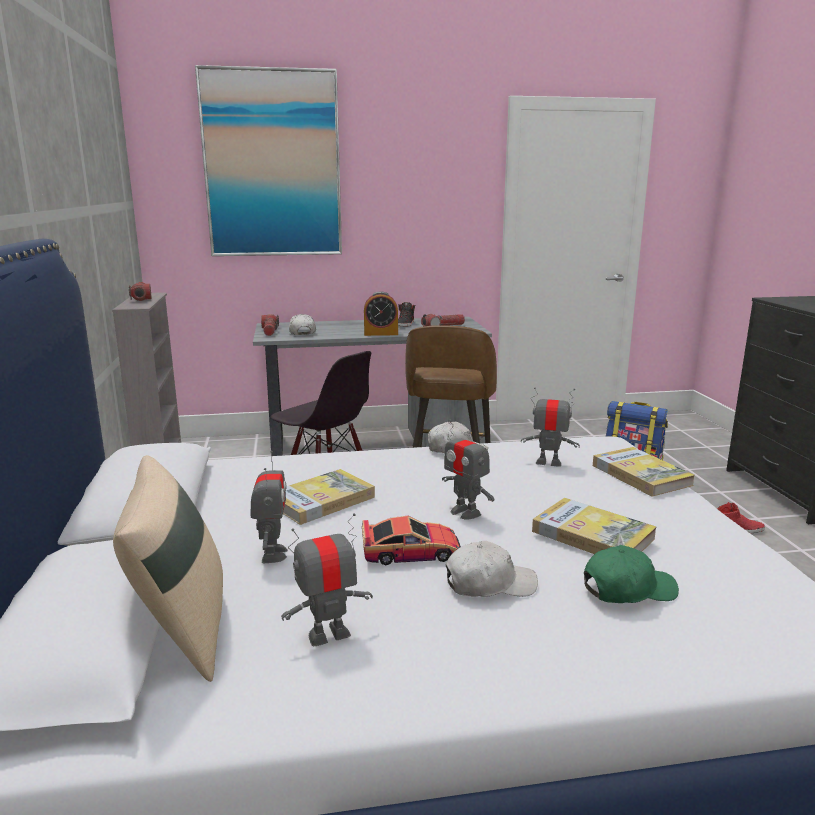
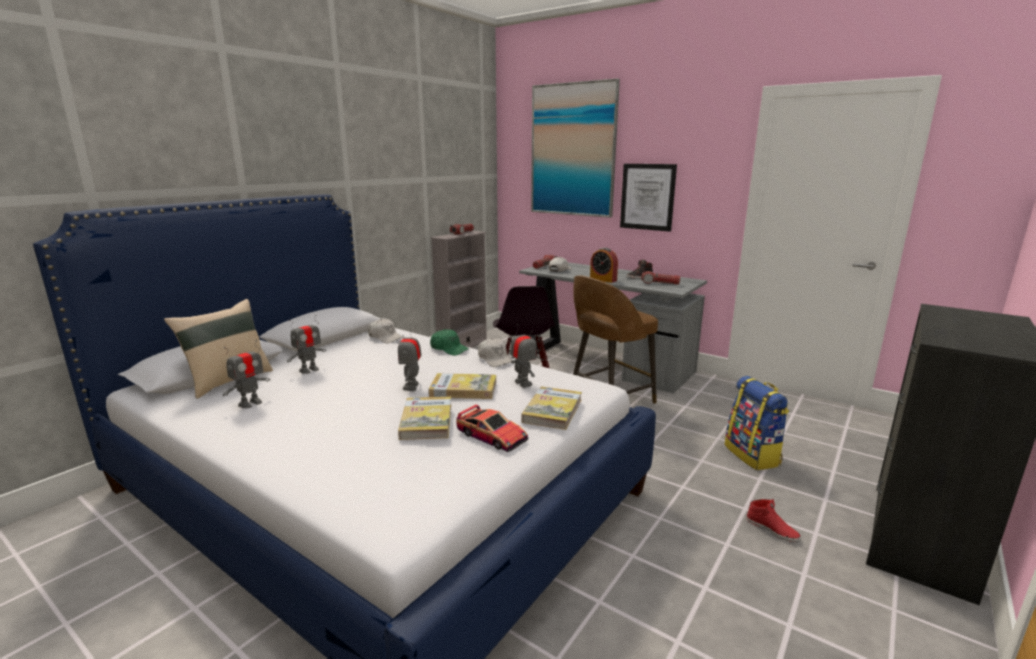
camera: 45 degrees right, 0 degrees up
toy robot [281,513,373,646] -> toy robot turned 105 degrees clockwise [223,340,270,408]
book [283,469,375,525] -> book moved to [429,373,496,399]
toy car [362,516,461,565] -> toy car moved to [456,404,529,452]
white cap [446,540,538,597] -> white cap moved to [368,319,404,343]
green cap [584,545,679,603] -> green cap moved to [430,329,469,356]
none -> picture [620,164,677,232]

